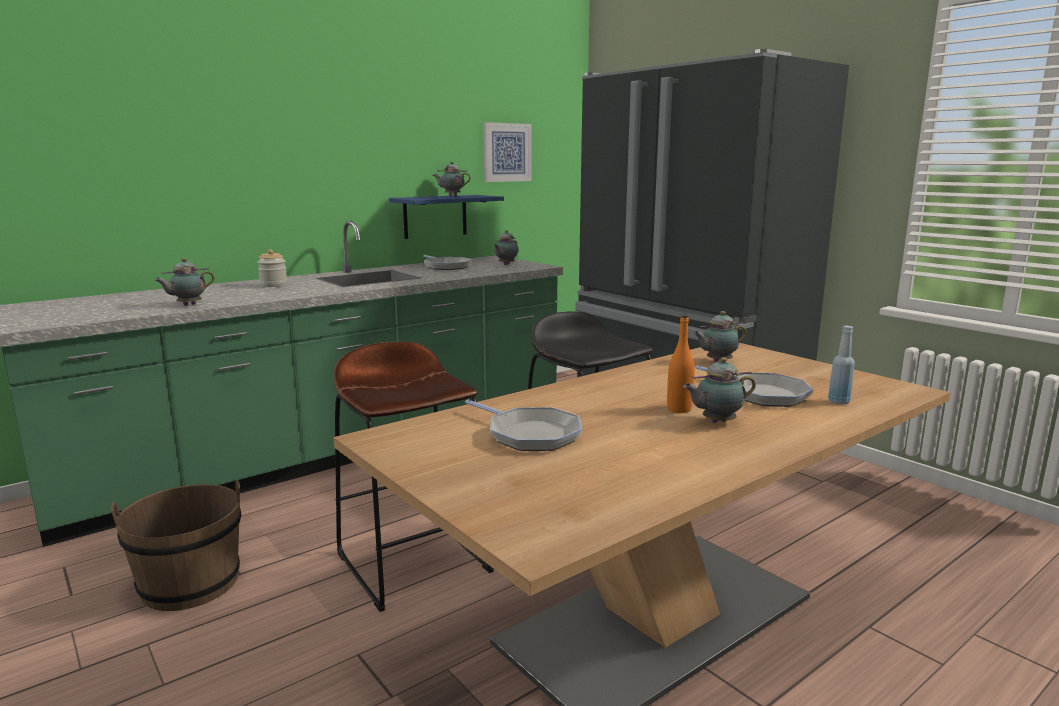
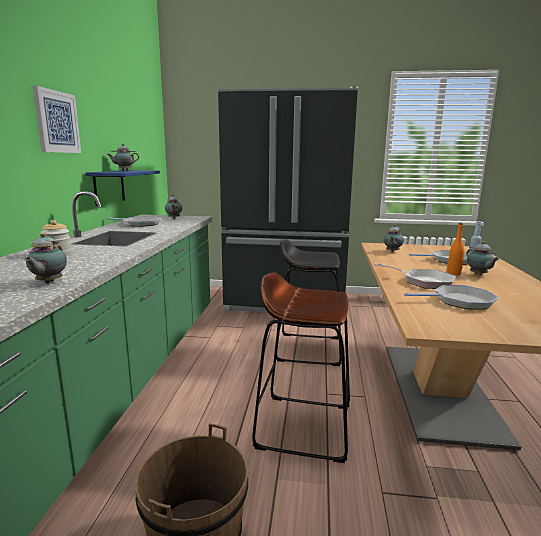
camera: 45 degrees left, 0 degrees up
picture [483,122,531,182] -> picture moved to [33,86,81,153]
teapot [683,357,756,423] -> teapot turned 45 degrees counterclockwise [466,241,499,275]
none -> frying pan [374,263,456,289]

